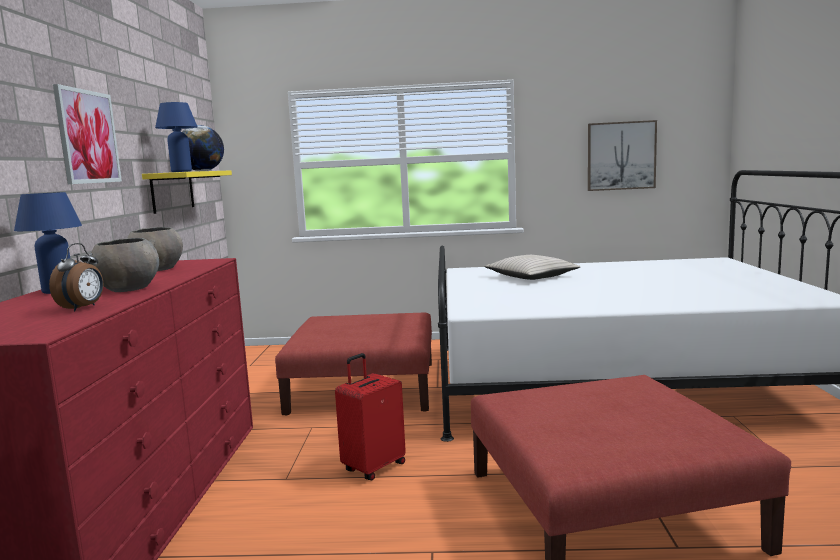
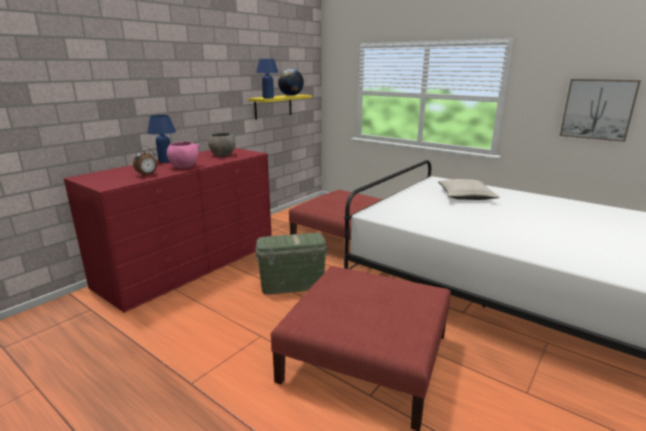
camera: 35 degrees right, 10 degrees up
picture [53,84,122,184] -> none
grey bowl [91,238,159,292] -> pink bowl [167,141,199,168]
red suitcase [335,353,406,480] -> green storage box [255,233,328,295]

